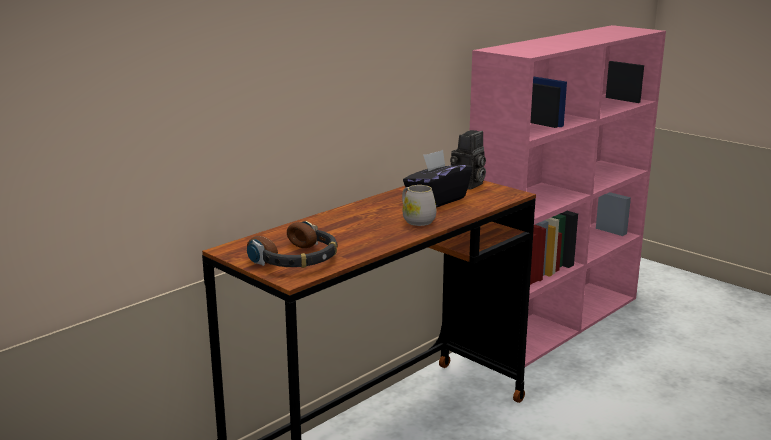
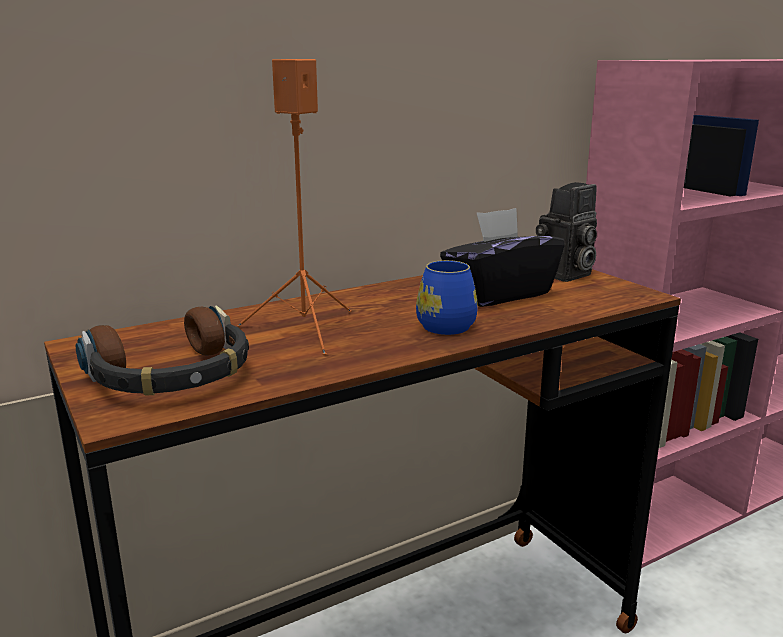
camera: 15 degrees right, 0 degrees up
white mug [402,185,436,226] -> blue mug [416,260,478,335]
none -> orange speaker [237,59,352,355]

